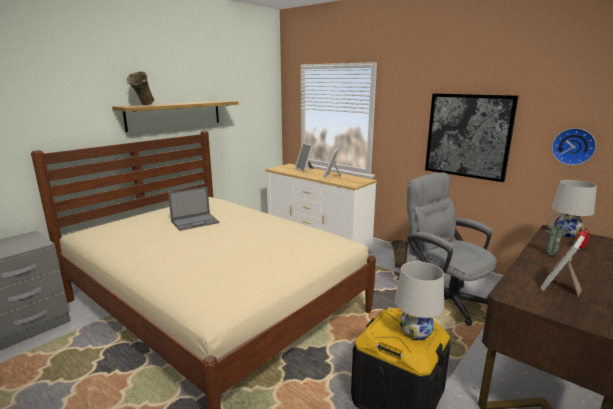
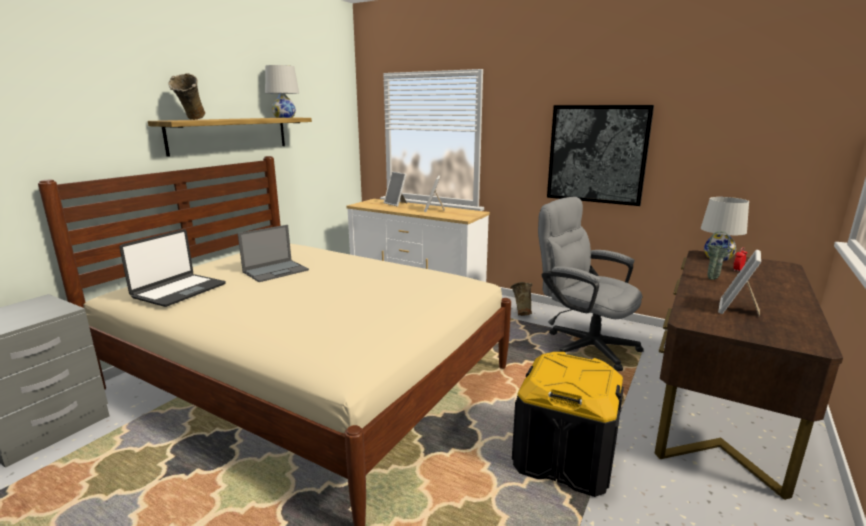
camera: 10 degrees left, 0 degrees up
white table lamp [394,261,444,340] -> white table lamp moved to [265,65,299,118]
wall clock [552,128,596,165] -> none
none -> laptop [120,229,226,307]

